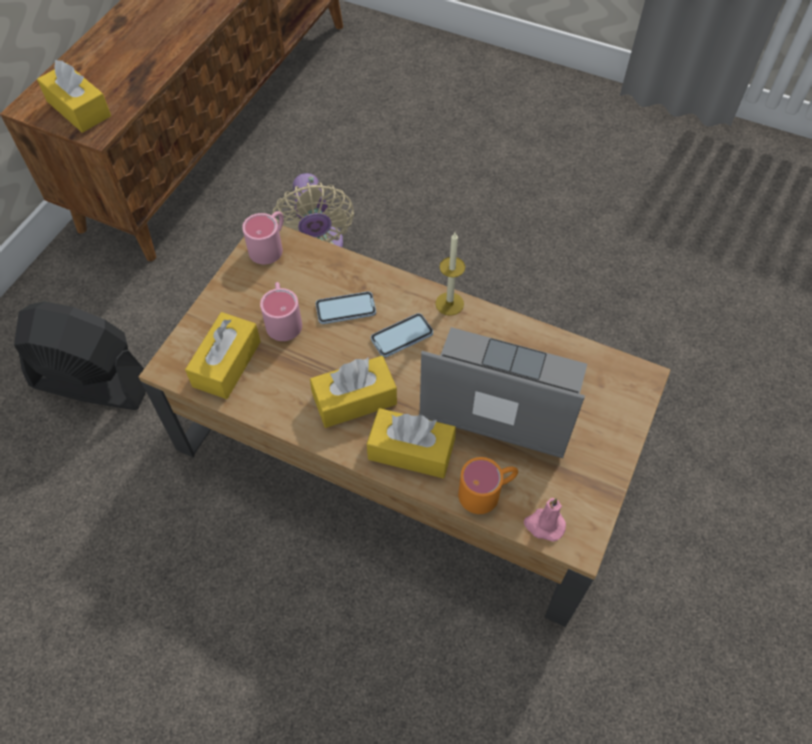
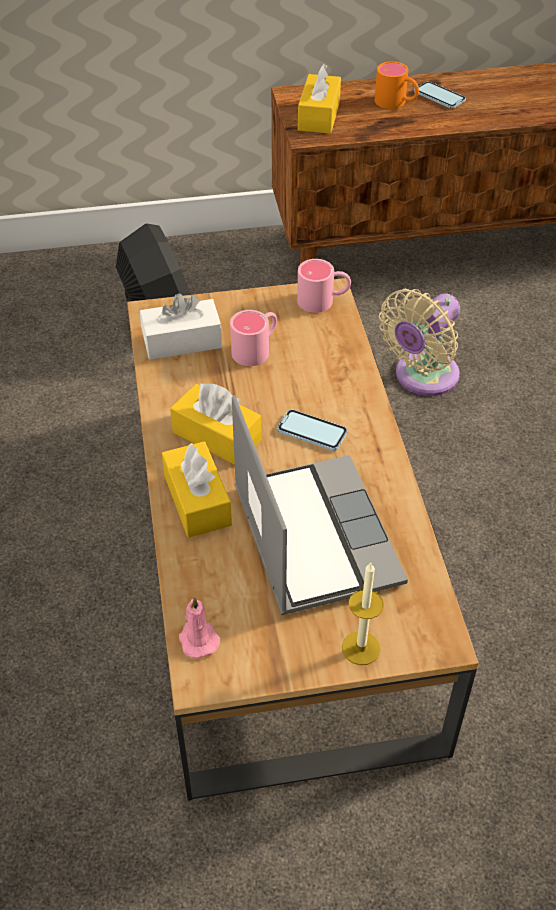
camera: 55 degrees right, 10 degrees down
yellow tissue box [185,312,261,399] -> white tissue box [140,293,222,360]
phone [315,292,376,324] -> phone moved to [414,81,466,109]
candle [435,233,465,316] -> candle moved to [342,563,384,665]
orange mug [458,457,518,514] -> orange mug moved to [375,61,419,109]

